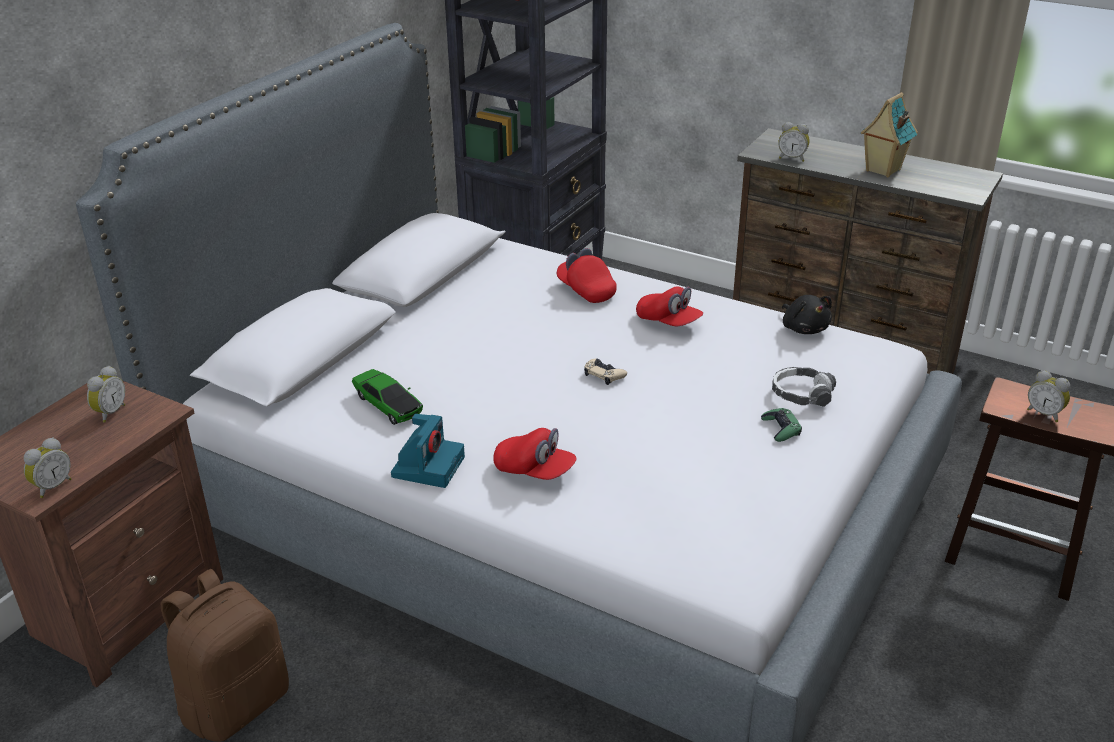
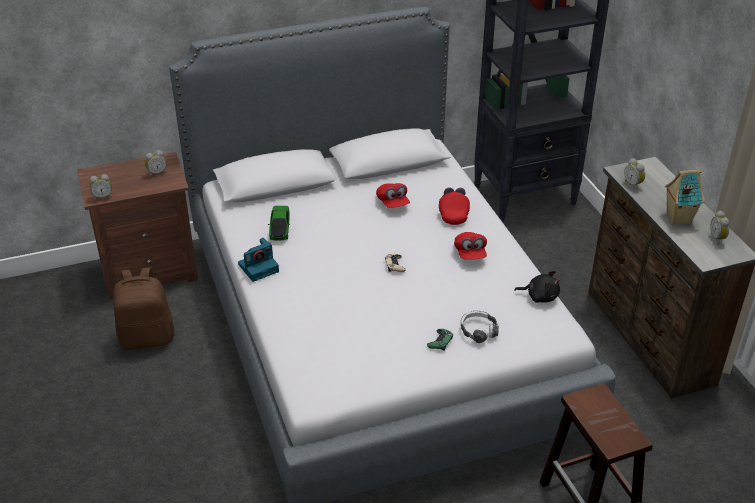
camera: 40 degrees right, 5 degrees up
red cap [493,428,577,480] -> red cap moved to [376,183,410,208]
black plush toy [782,295,832,334] -> black plush toy turned 90 degrees counterclockwise [514,271,560,303]
alarm clock [1027,370,1070,422] -> alarm clock moved to [711,210,729,245]

